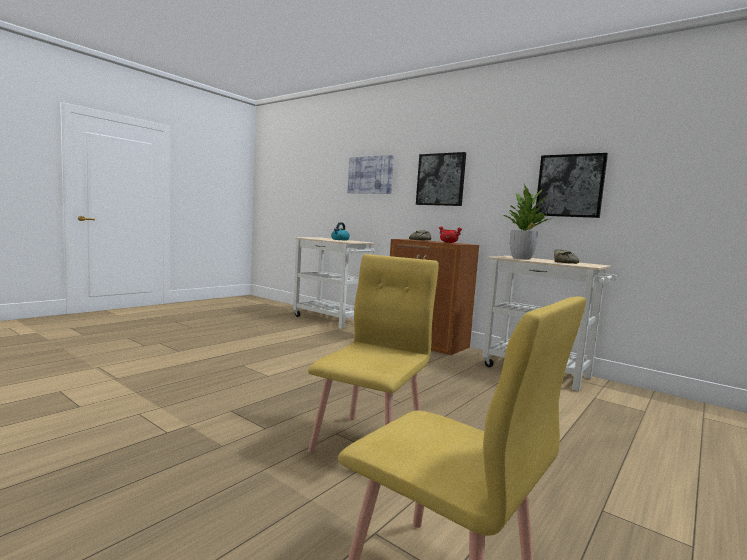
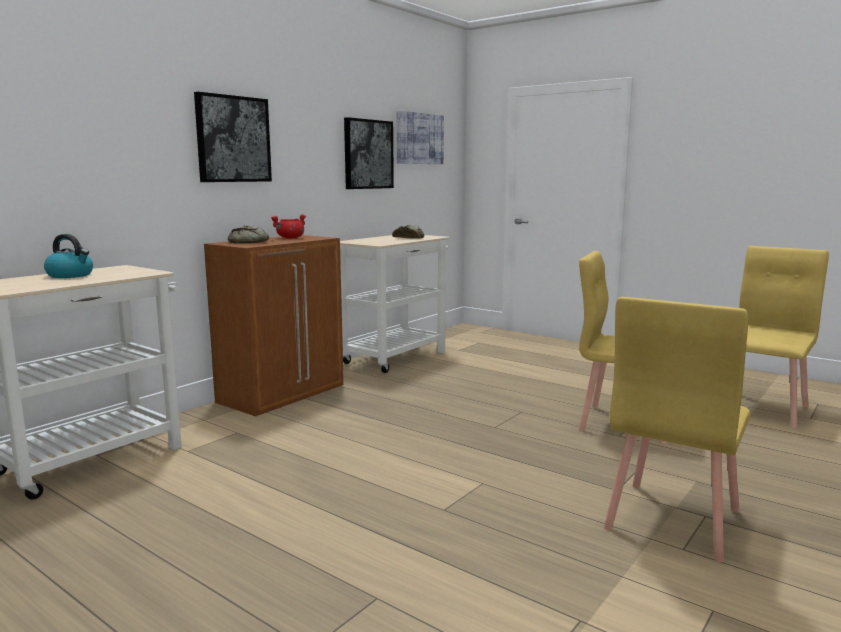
camera: 90 degrees left, 5 degrees up
picture [347,155,394,194] -> picture moved to [396,110,444,164]
potted plant [503,184,552,259] -> none
none -> yellow chair [604,297,751,562]

